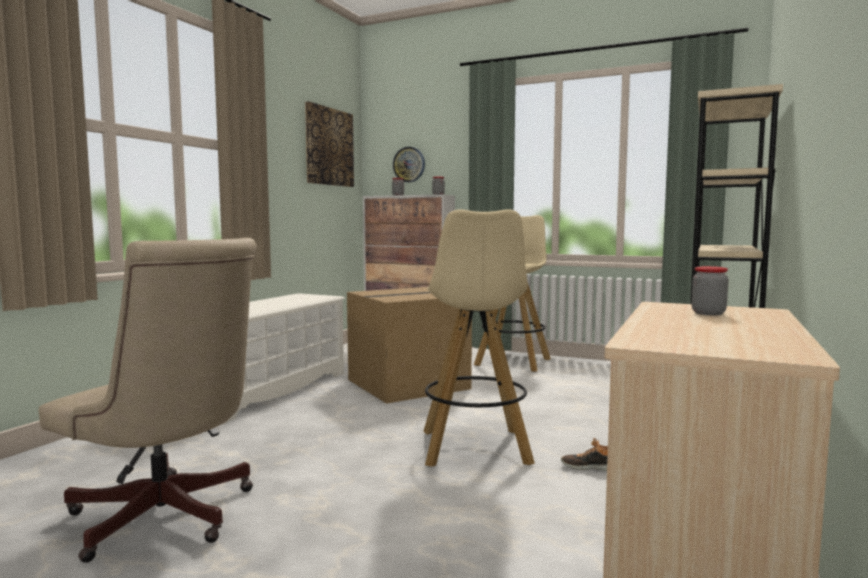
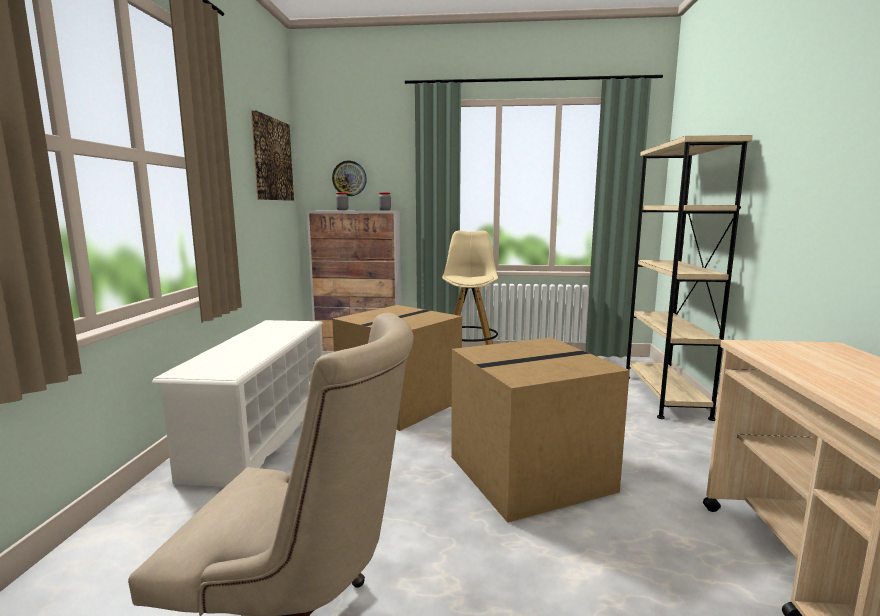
camera: 20 degrees left, 5 degrees up
beige stool [423,209,535,467] -> cardboard box [451,338,630,523]
shoe [561,438,608,471] -> none
jar [692,266,728,315] -> none

